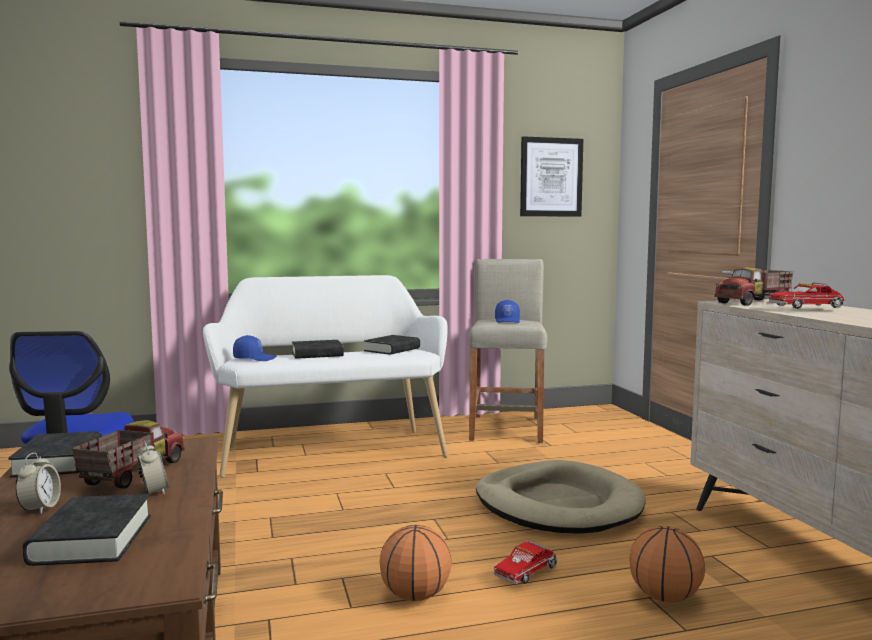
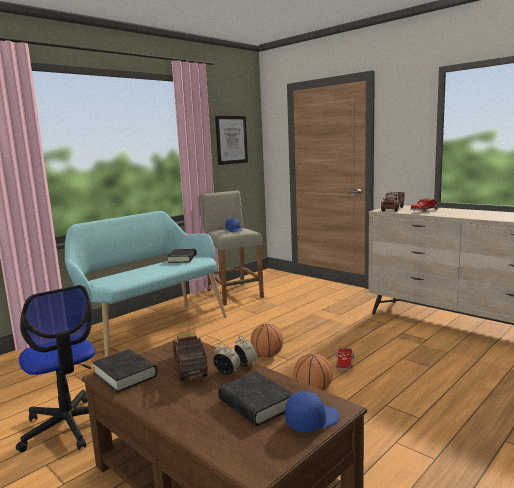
camera: 30 degrees left, 5 degrees up
alarm clock [15,453,61,514] -> alarm clock moved to [234,335,257,367]
white bench [203,275,448,478] -> turquoise bench [65,211,227,357]
blue cap [233,335,277,361] -> blue cap moved to [285,391,340,432]
black book [292,340,344,359] -> none
beige dog bed [476,460,646,534] -> none
basketball [629,526,705,603] -> basketball moved to [250,323,283,357]

